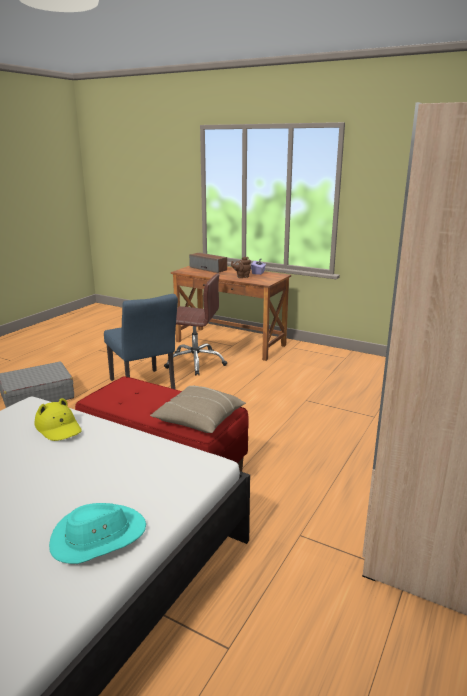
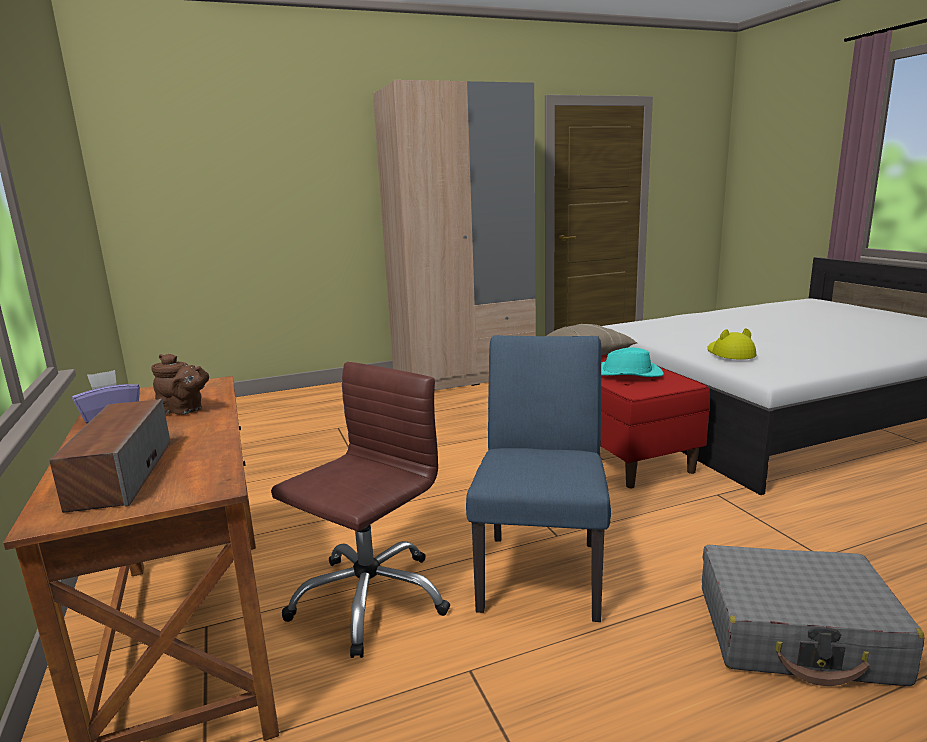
camera: 140 degrees left, 5 degrees down
turquoise hat [49,503,146,564] -> turquoise hat moved to [601,347,664,377]
brown office chair [164,274,227,376] -> brown office chair turned 75 degrees clockwise [271,362,450,658]

